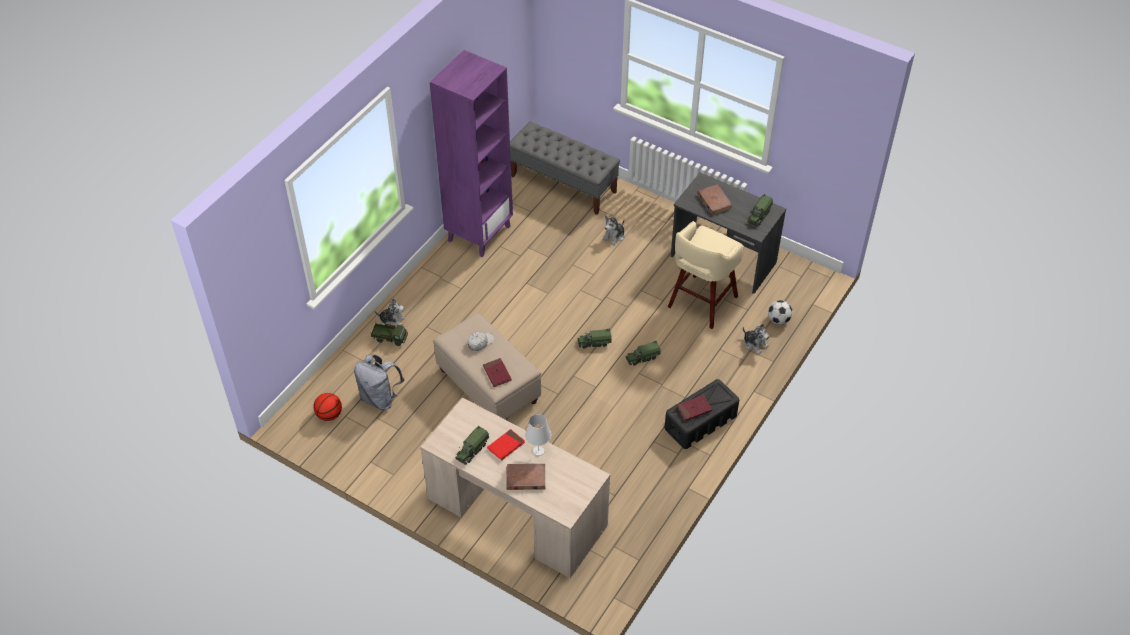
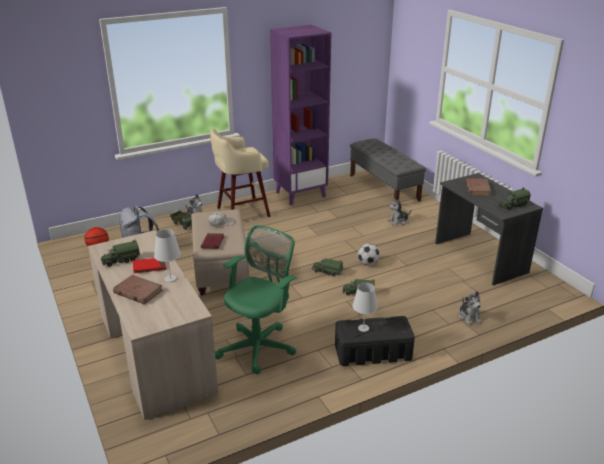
camera: 30 degrees right, 20 degrees down
beige stool [668,221,744,329] -> beige stool moved to [210,128,271,217]
red book [677,395,712,421] -> white table lamp [352,283,378,332]
football [768,300,792,325] -> football moved to [358,244,380,266]
none -> green office chair [215,225,297,374]

